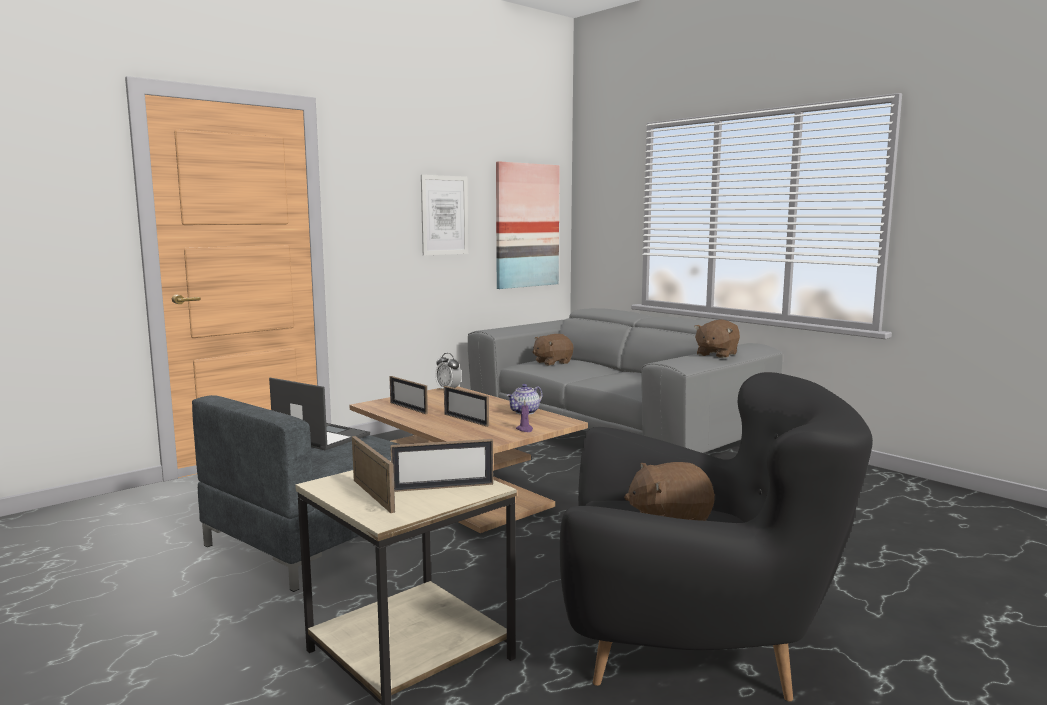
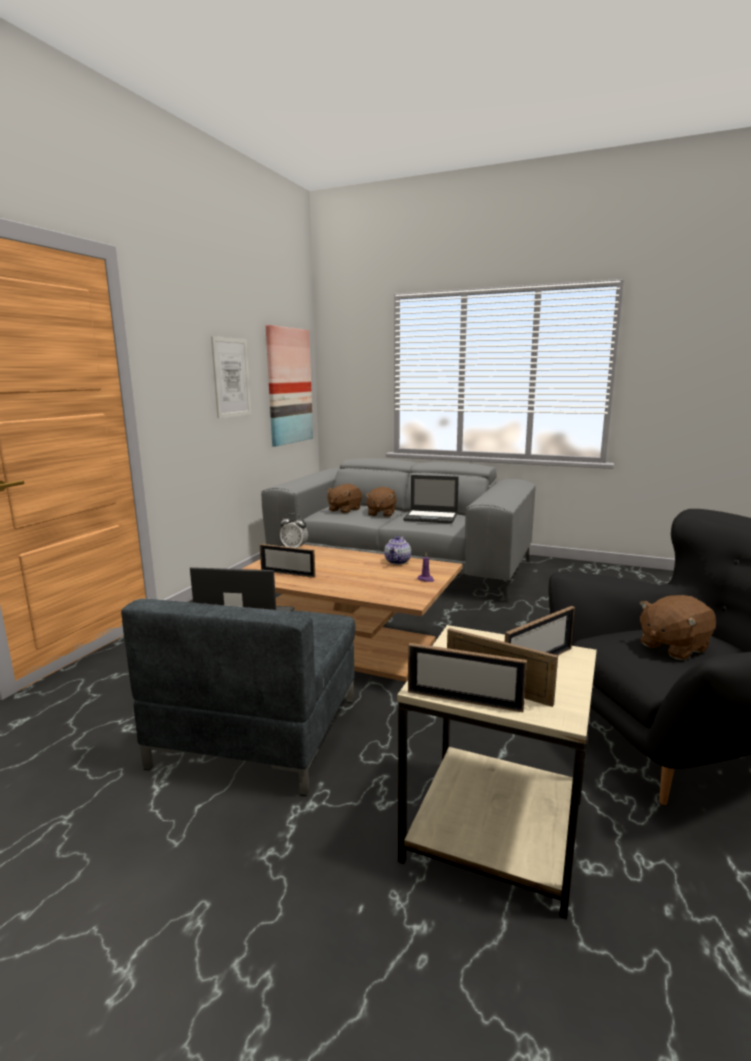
camera: 25 degrees left, 5 degrees up
picture frame [444,386,489,427] -> picture frame moved to [408,643,527,712]
brown plush toy [694,319,740,358] -> brown plush toy moved to [365,487,396,517]
none -> laptop [403,475,459,524]

